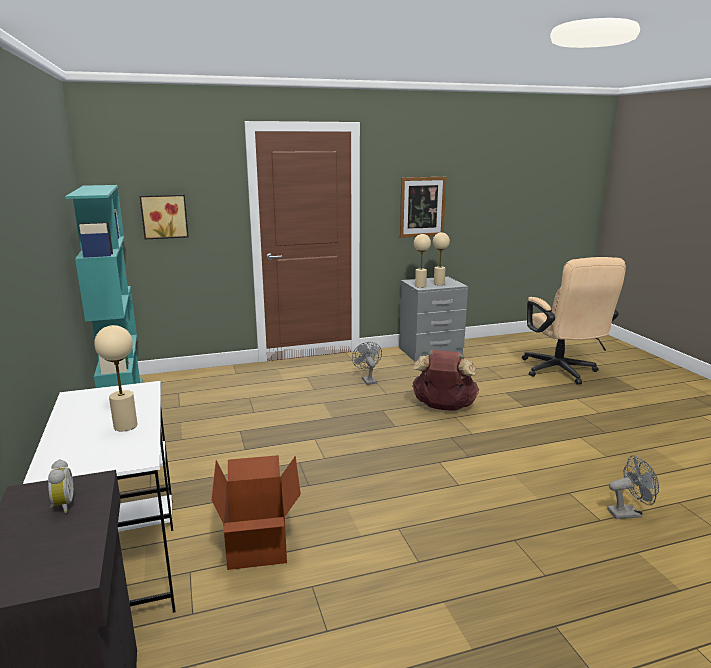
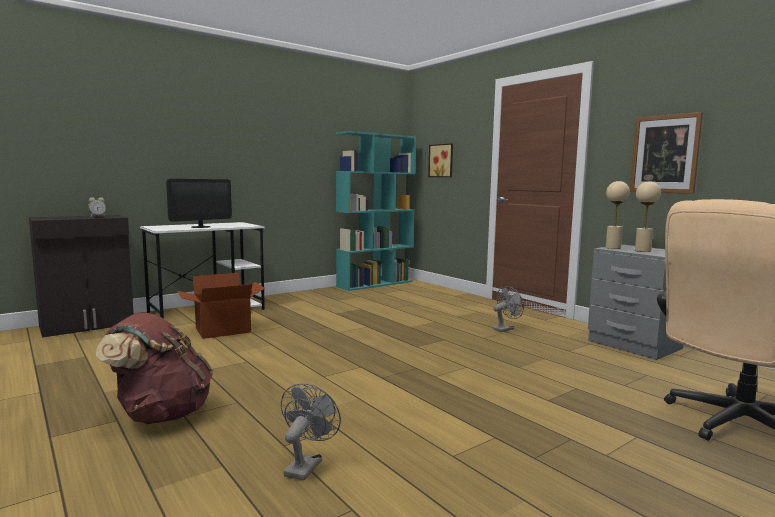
camera: 70 degrees right, 10 degrees down
beige table lamp [94,325,137,431] -> monitor [166,179,232,228]
brown backpack [412,350,479,411] -> brown backpack moved to [96,313,213,424]
grey fan [607,455,659,519] -> grey fan turned 135 degrees counterclockwise [281,383,341,480]

